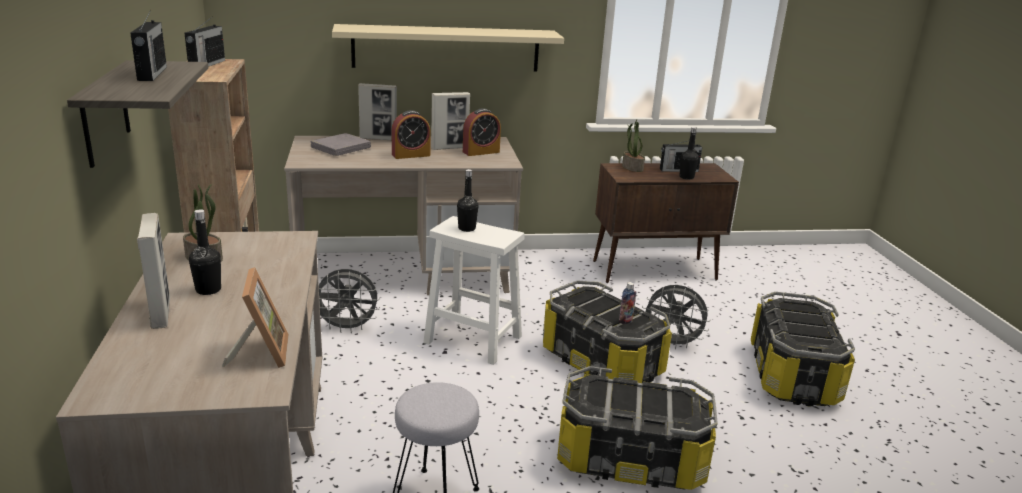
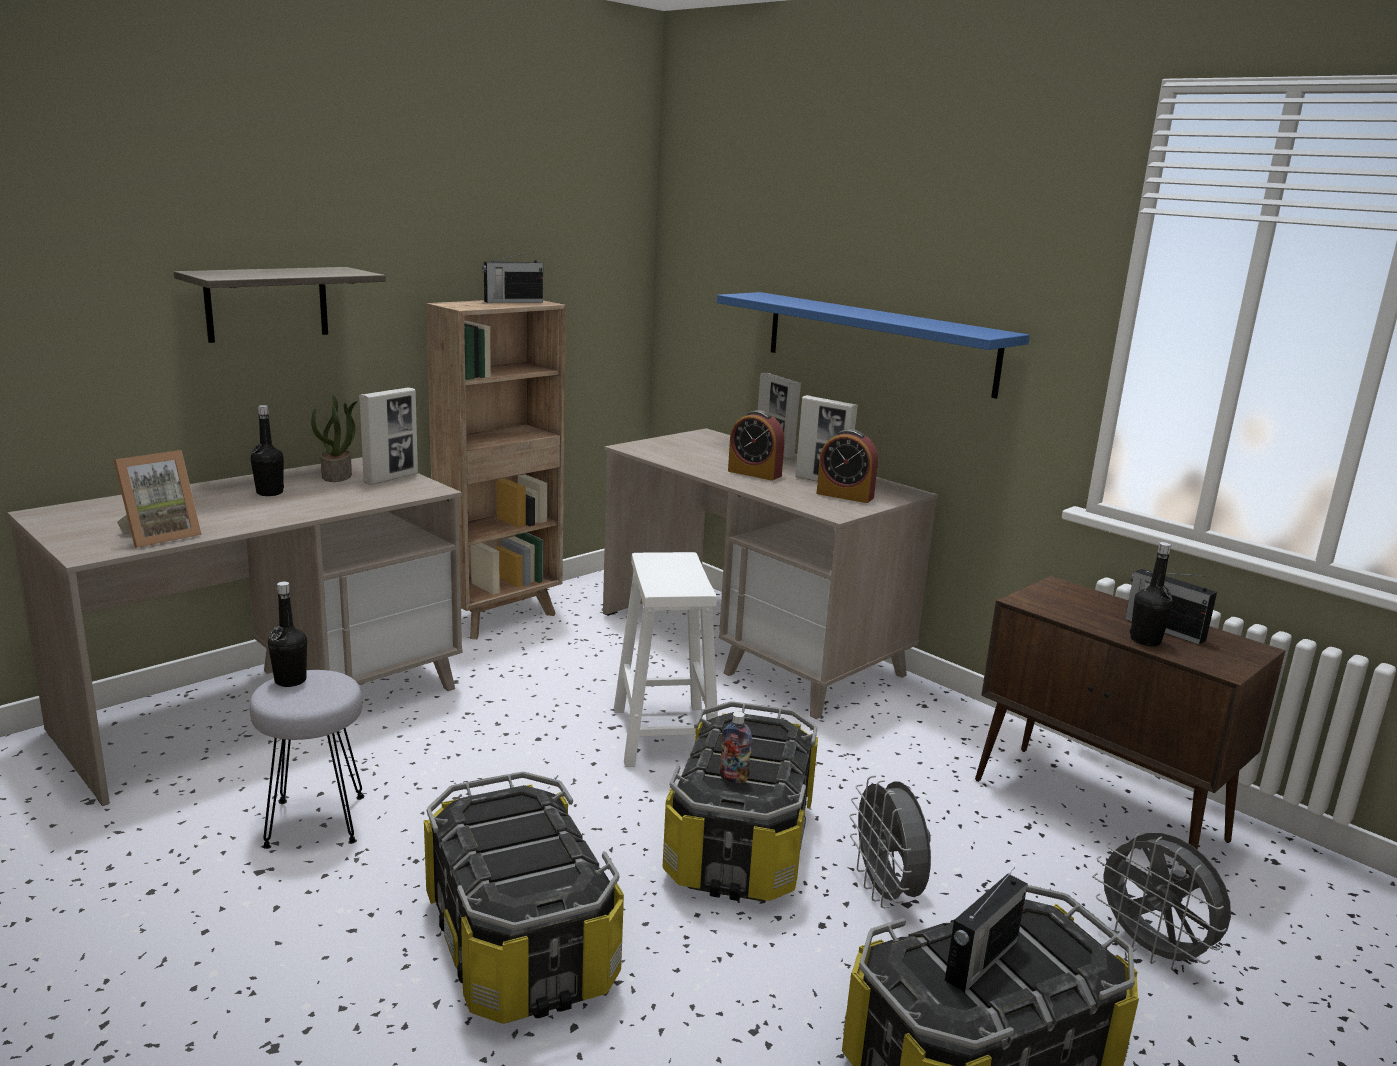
camera: 55 degrees right, 5 degrees down
radio [130,10,167,81] -> radio moved to [945,867,1028,993]
picture frame [137,213,170,329] -> picture frame moved to [359,387,418,485]
grey book [311,133,371,156] -> none
grey fan [319,269,380,333] -> grey fan moved to [1093,832,1231,970]
beige shelf [332,24,564,72] -> blue shelf [717,292,1030,399]
black bottle [457,169,478,232] -> black bottle moved to [268,582,307,687]
potted plant [622,120,645,172] -> none

